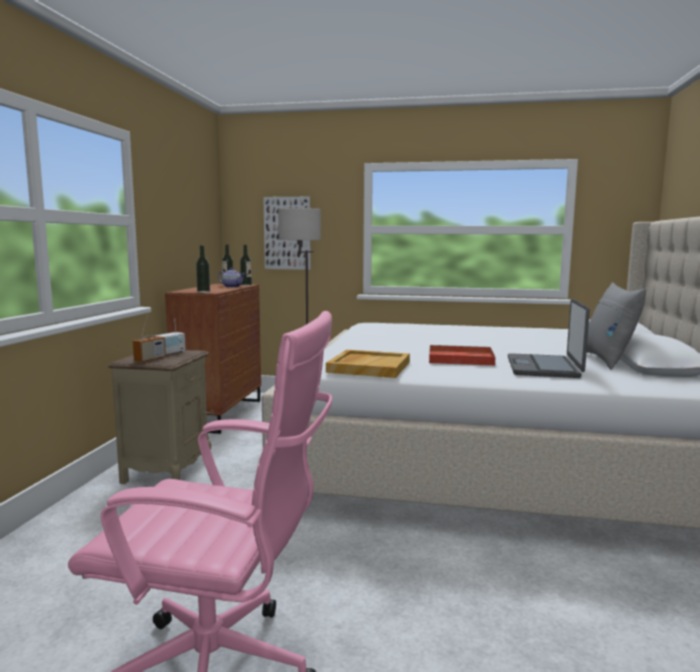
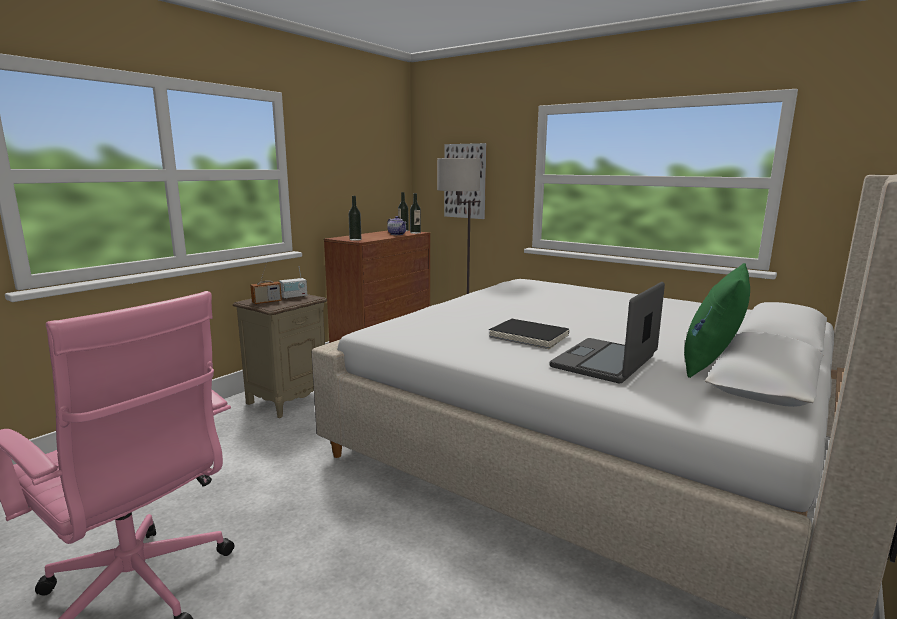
camera: 25 degrees right, 5 degrees up
beige tray [326,350,410,378] -> none
red tray [429,345,495,366] -> black book [489,319,569,350]
grey pillow [586,283,646,370] -> green pillow [684,263,750,378]

